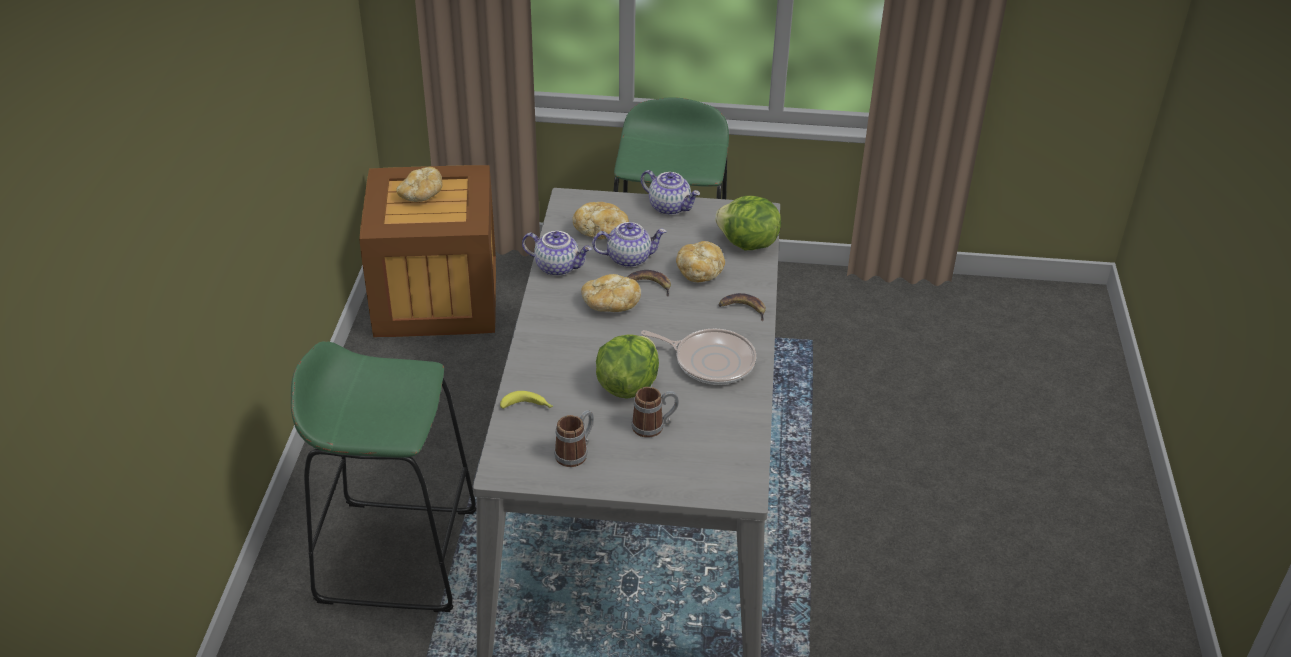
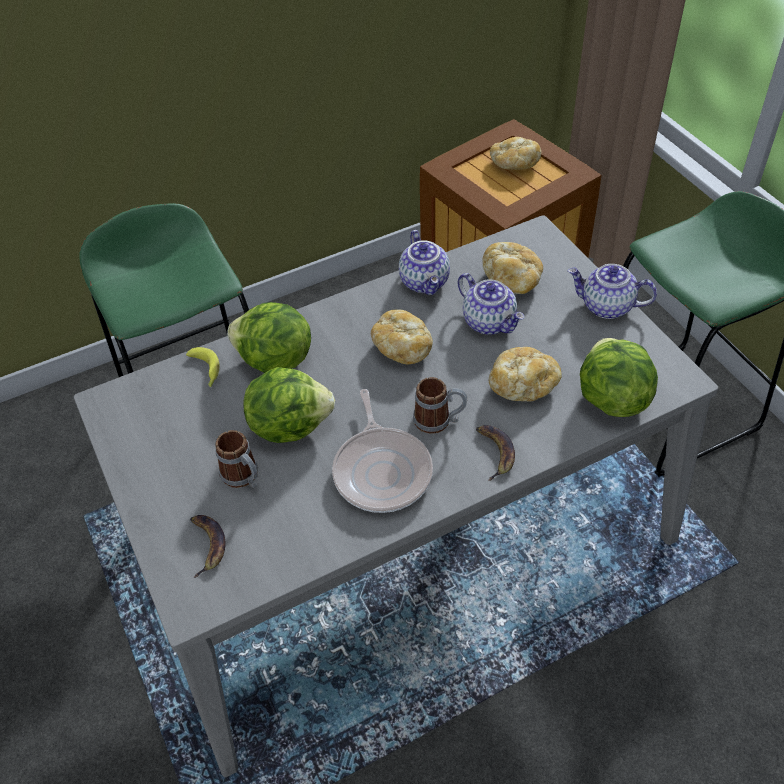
camera: 60 degrees right, 10 degrees up
mug [554,410,594,467] -> mug moved to [413,377,467,434]
banana [628,270,671,296] -> banana moved to [190,515,225,578]
teapot [641,170,700,215] -> teapot turned 105 degrees clockwise [568,264,657,319]
none -> lettuce [227,302,311,373]

